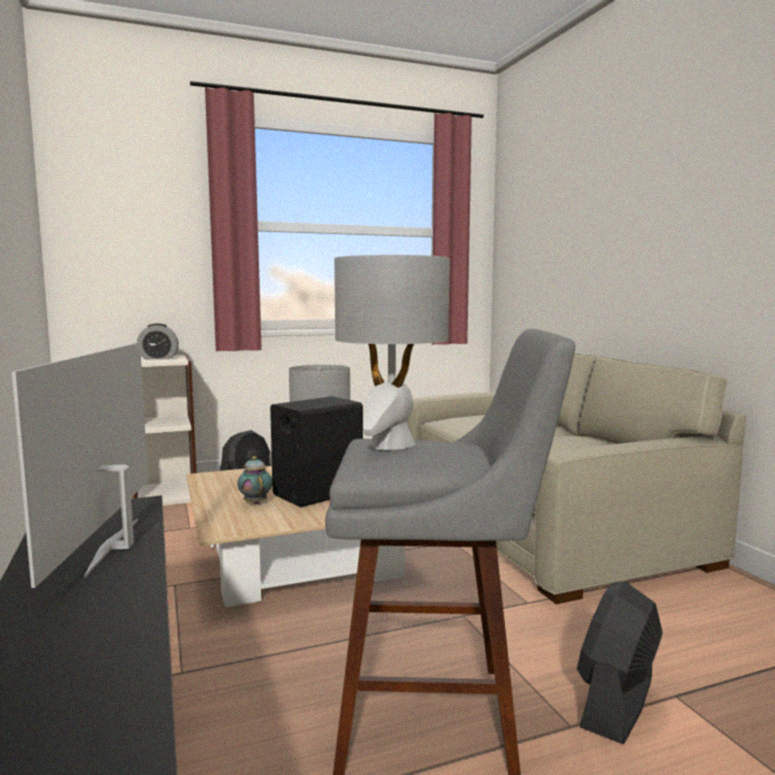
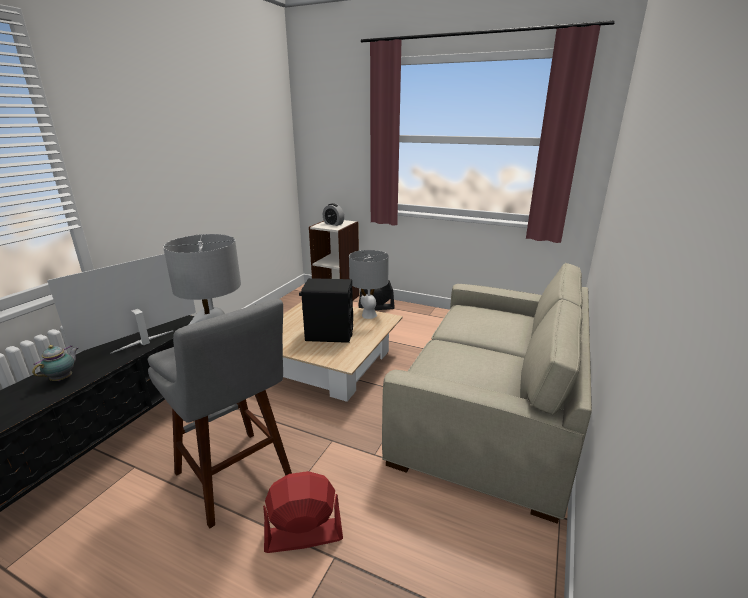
camera: 45 degrees right, 15 degrees up
teapot [237,456,273,505] -> teapot moved to [32,345,78,381]
black fan [577,581,663,744] -> red fan [263,471,343,553]

